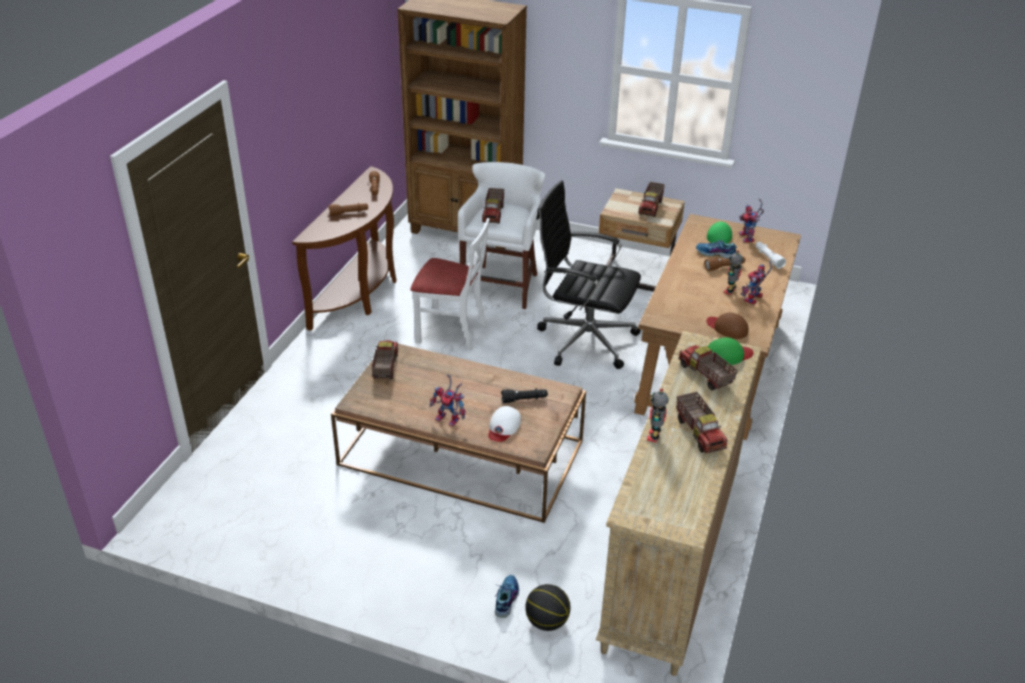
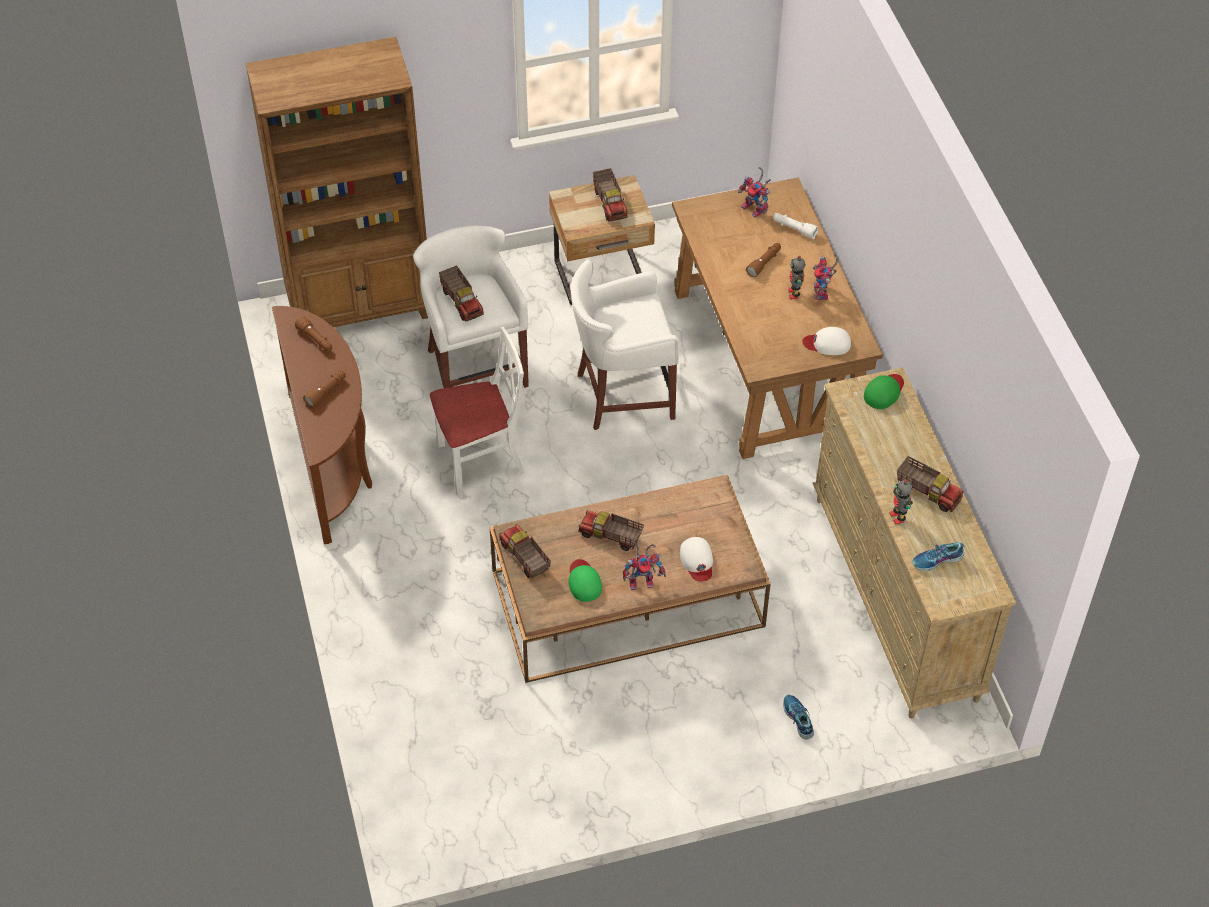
camera: 35 degrees left, 15 degrees up
black flashlight [501,388,548,403] -> none
basketball [525,584,570,631] -> none
black office chair [536,180,641,369] -> white stool [571,260,679,430]
toy truck [678,345,738,390] -> toy truck moved to [578,511,644,551]
shoe [696,240,737,258] -> shoe moved to [912,542,965,571]
brown cap [706,313,749,339] -> white cap [802,327,851,355]
green cap [707,222,732,244] -> green cap moved to [568,559,602,602]

